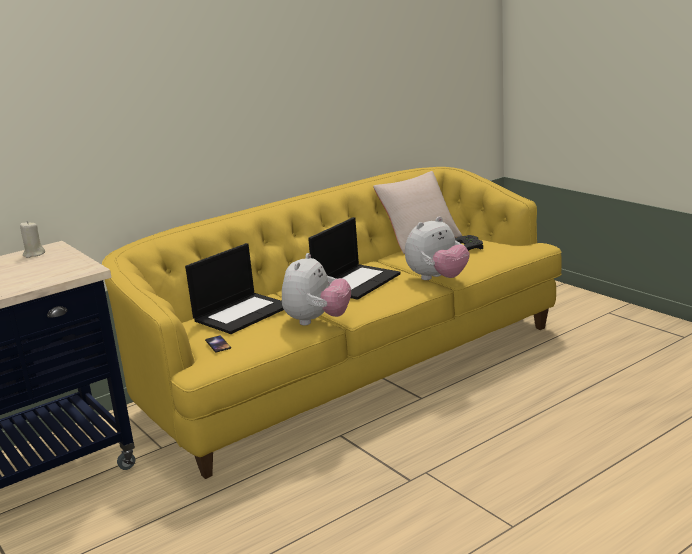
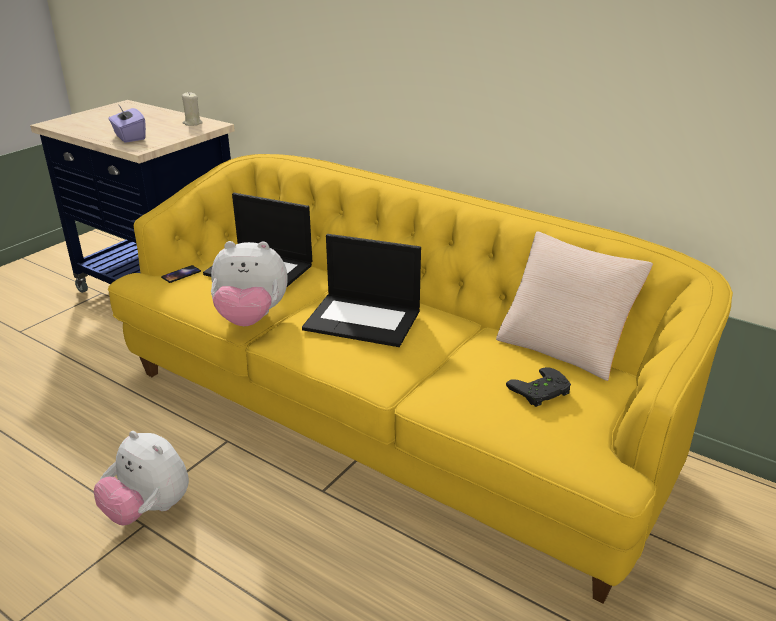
camera: 70 degrees right, 10 degrees up
plush toy [405,217,470,280] -> plush toy moved to [94,431,189,525]
none -> purple tissue box [109,104,146,143]

